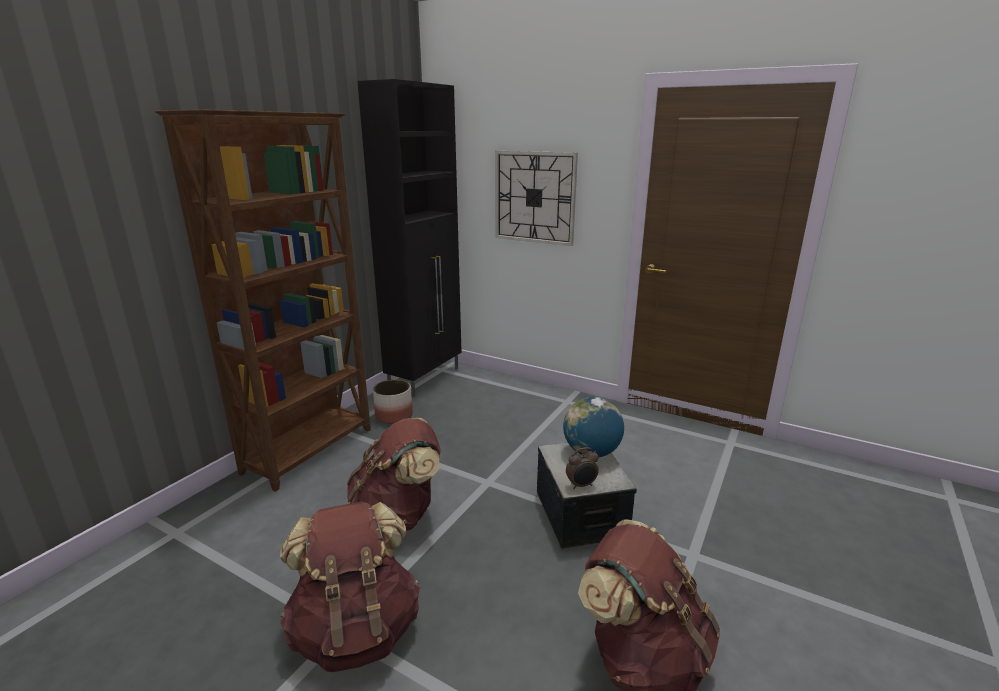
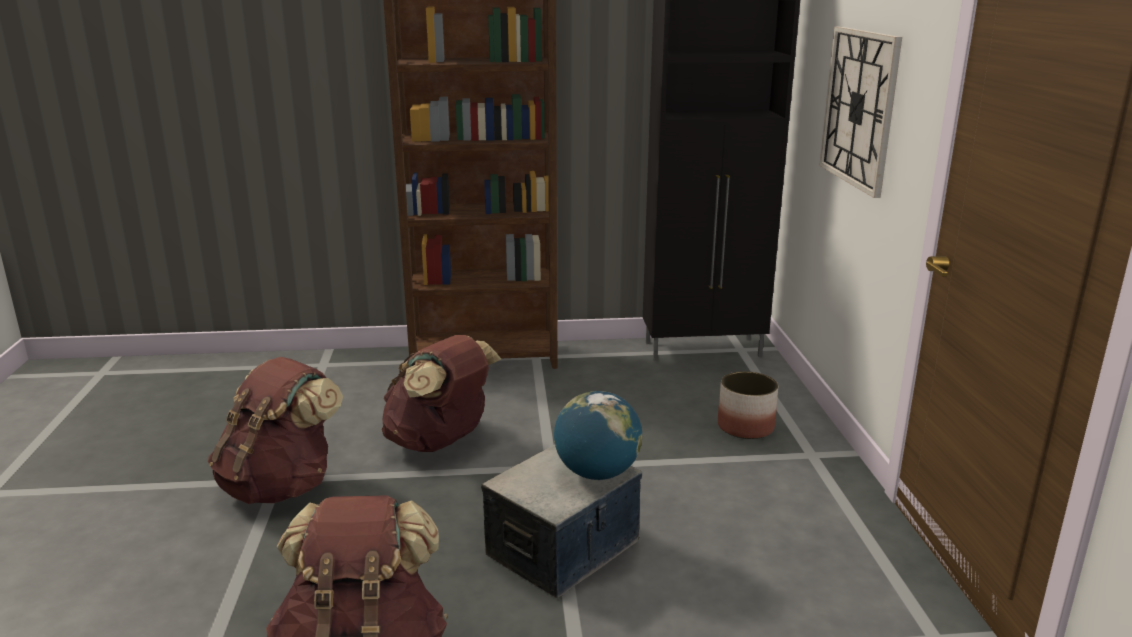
camera: 55 degrees right, 0 degrees up
planter [373,379,413,424] -> planter moved to [718,371,778,439]
alarm clock [566,447,599,489] -> none

